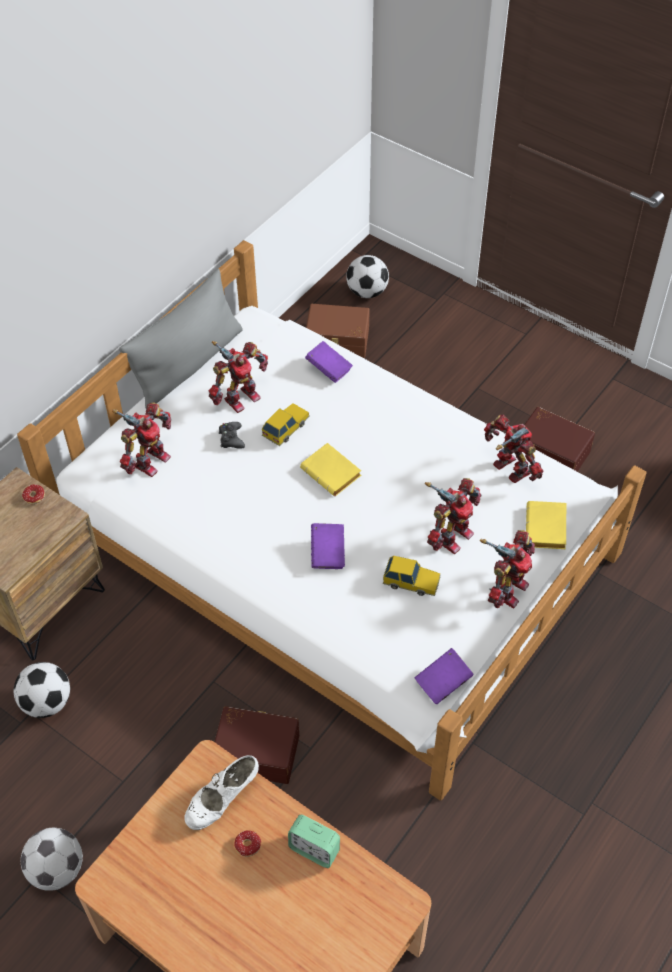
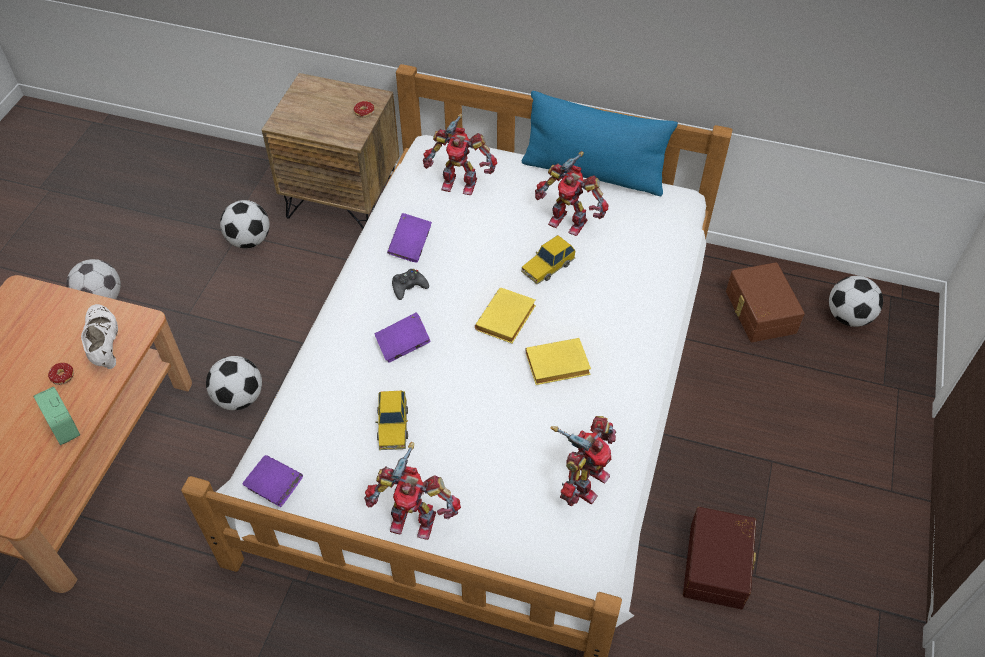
camera: 70 degrees right, 0 degrees up
grey pillow [119,269,243,409] -> blue pillow [522,91,678,196]
white shoe [185,755,259,830] -> white shoe turned 45 degrees clockwise [81,304,118,369]
brown storage box [214,706,299,784] -> football [206,356,262,410]
black game controller [219,422,245,449] -> black game controller moved to [392,269,429,300]
toy car [262,403,310,446] -> toy car turned 120 degrees clockwise [521,235,576,284]
alarm clock [288,815,340,868] -> alarm clock turned 45 degrees counterclockwise [33,387,80,445]
purple book [305,341,353,383] -> purple book moved to [387,213,432,263]
toy robot [425,478,482,555] -> none
yellow book [526,501,566,549] -> yellow book moved to [526,338,591,385]

